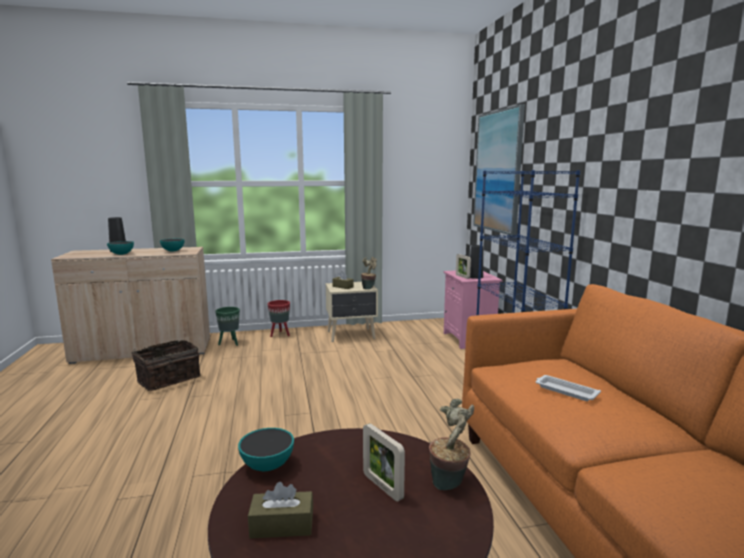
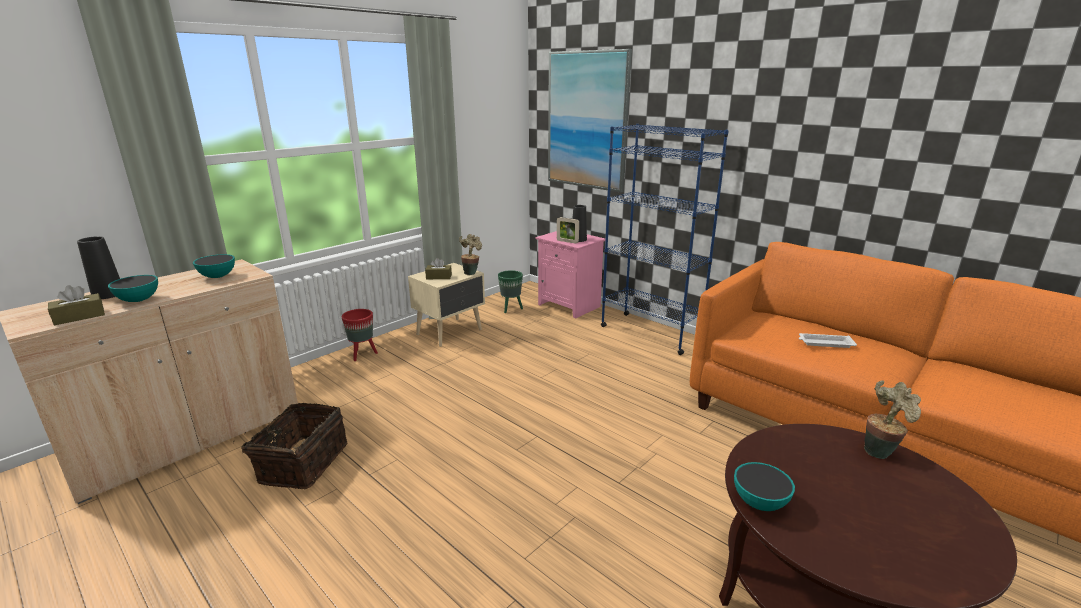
camera: 35 degrees left, 10 degrees up
green planter [215,307,240,346] -> green planter moved to [498,270,523,313]
brown tissue box [248,482,313,538] -> brown tissue box moved to [48,285,105,325]
picture frame [363,423,405,502] -> none

